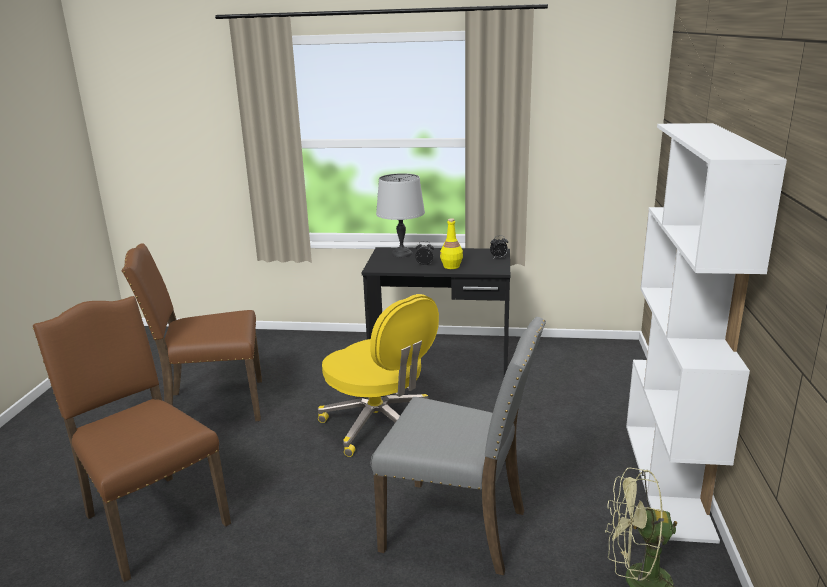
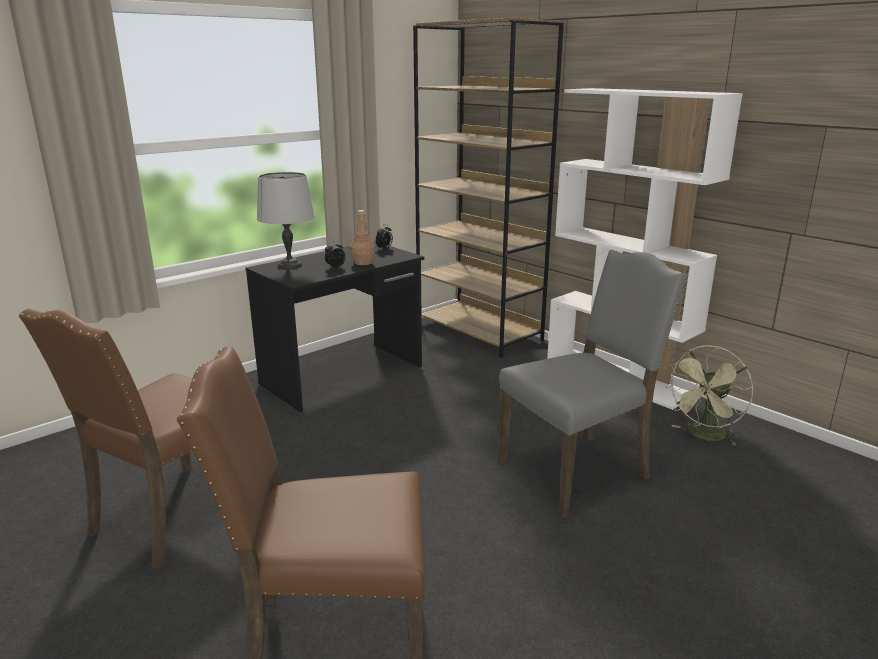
camera: 50 degrees left, 0 degrees up
yellow office chair [318,294,439,457] -> none
yellow bottle [440,218,463,269] -> brown bottle [350,210,375,265]
none -> brown bookcase [413,18,564,358]

